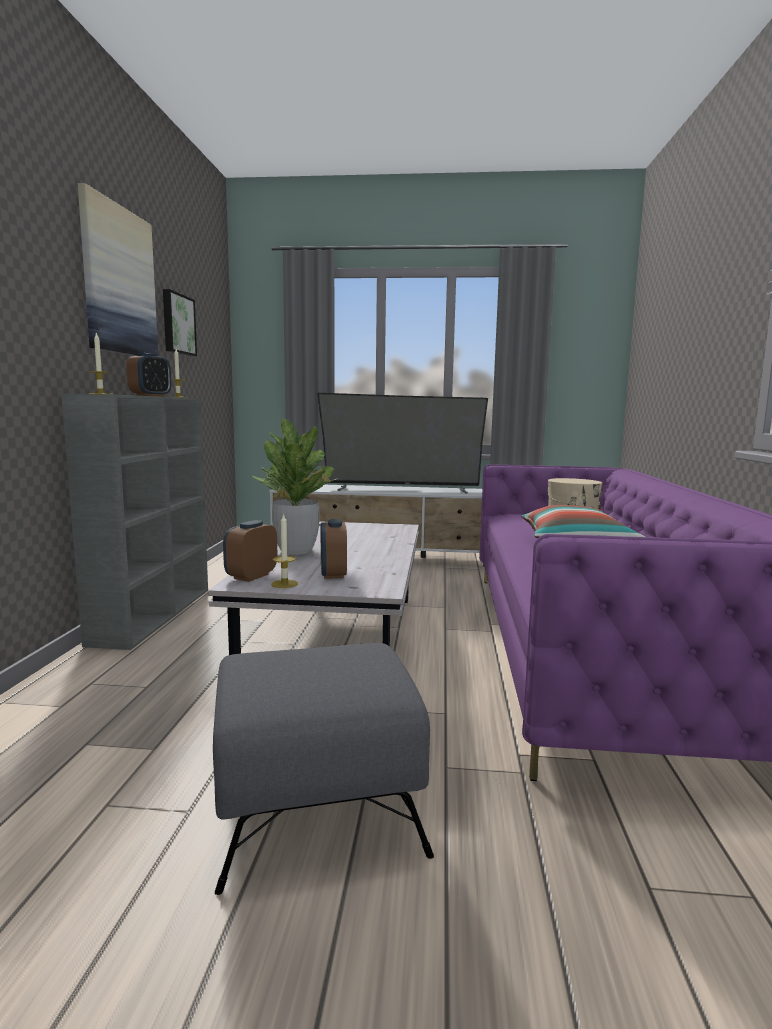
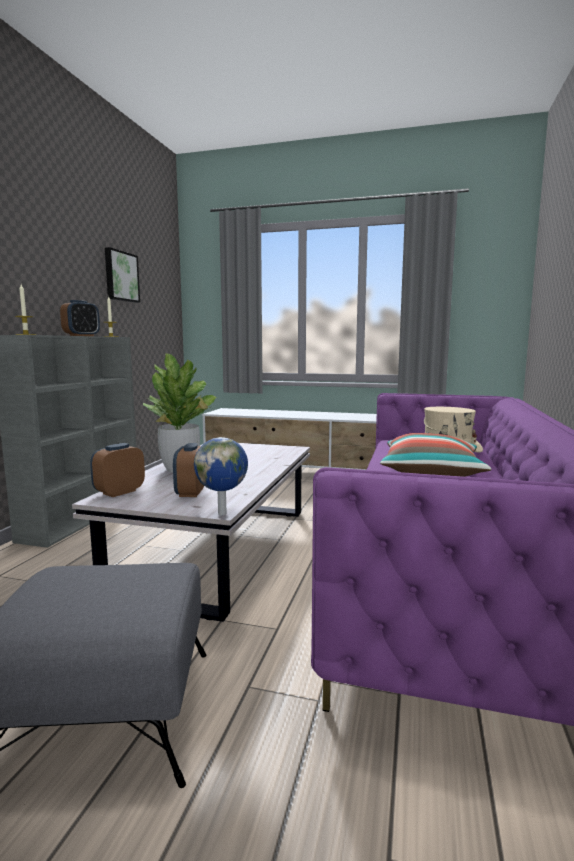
camera: 10 degrees right, 0 degrees up
picture [78,183,158,357] -> none
candle [271,513,298,588] -> none
television [317,393,488,494] -> none
none -> globe [194,437,248,515]

